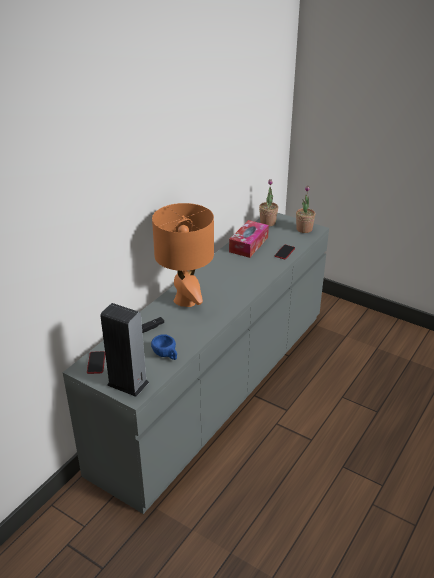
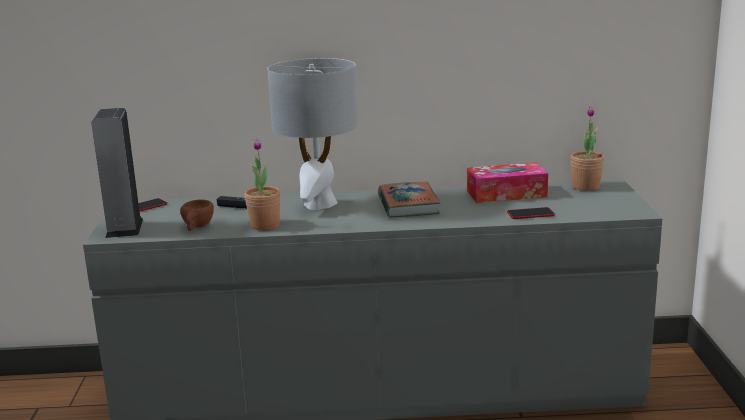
camera: 55 degrees right, 15 degrees down
blue cup [151,334,177,360] -> brown cup [180,199,214,231]
orange table lamp [152,203,214,307] -> grey table lamp [267,58,358,210]
potted plant [296,186,316,233] -> potted plant moved to [244,139,280,230]
none -> book [378,182,441,218]

